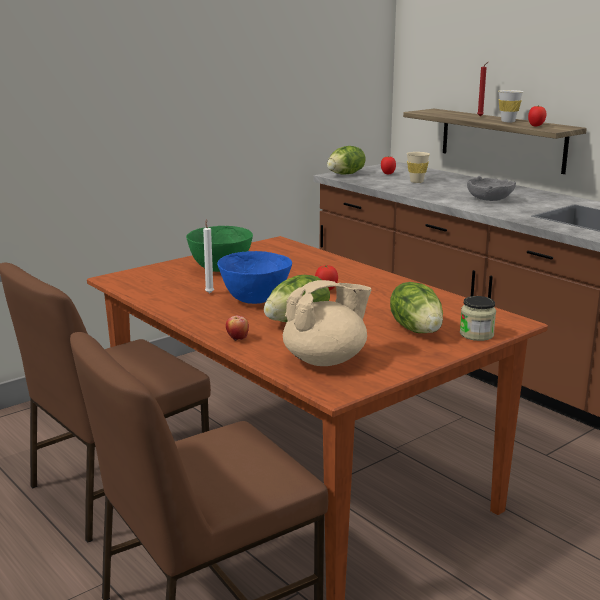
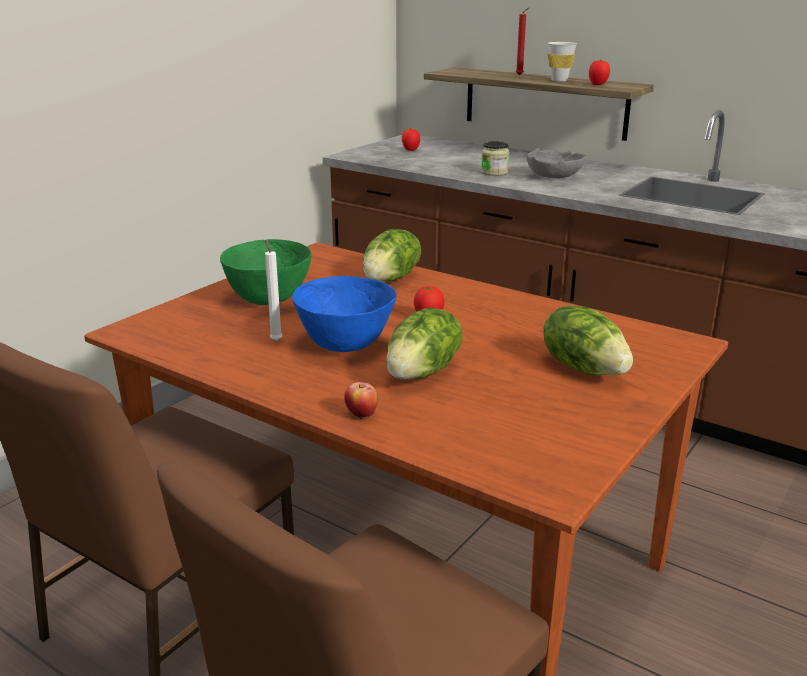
camera: 15 degrees left, 5 degrees up
beige teapot [283,280,371,366] -> none
lettuce [327,146,365,175] -> lettuce moved to [363,229,421,282]
beige cup [407,152,430,183] -> none
jar [460,296,496,341] -> jar moved to [481,141,510,176]

